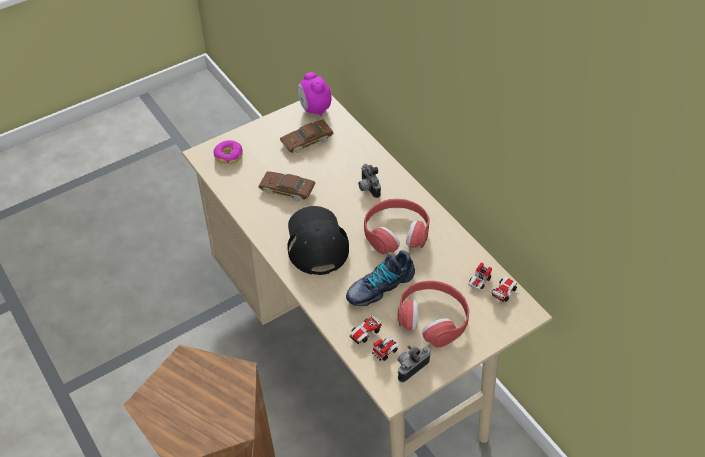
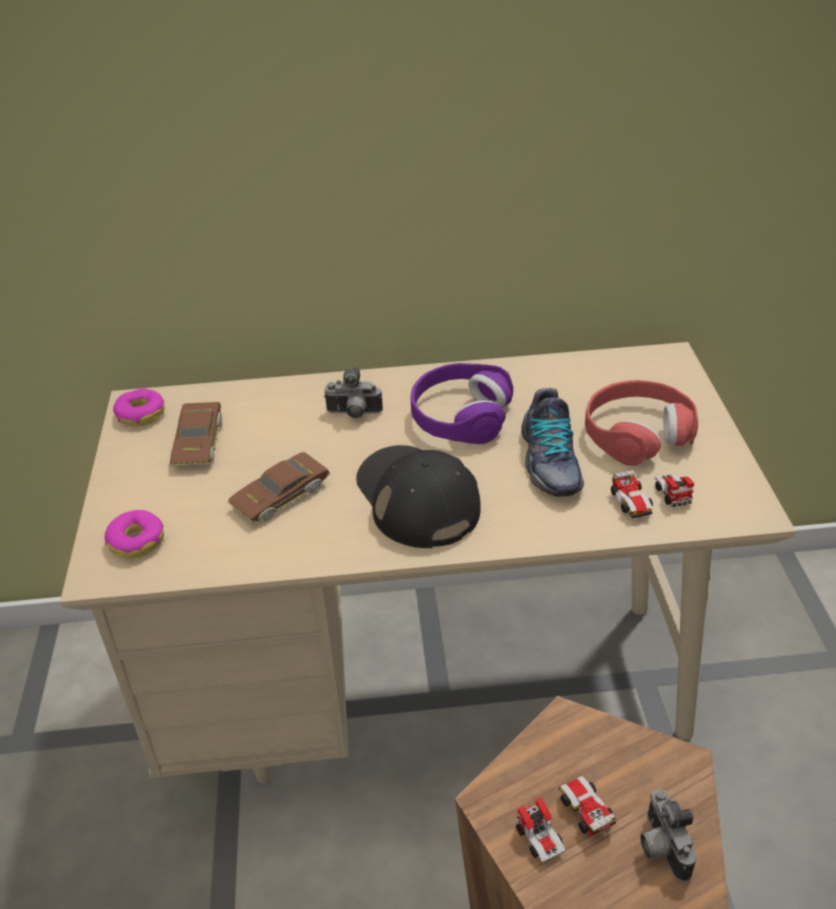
camera: 60 degrees left, 10 degrees down
black cap [287,206,349,275] -> black cap turned 45 degrees clockwise [356,445,481,548]
alarm clock [298,72,332,116] -> donut [113,389,165,426]
red headphones [364,199,430,255] -> purple headphones [411,363,513,444]
camera [397,346,431,382] -> camera moved to [640,789,696,881]
toy car [468,262,517,302] -> toy car moved to [516,776,616,863]

